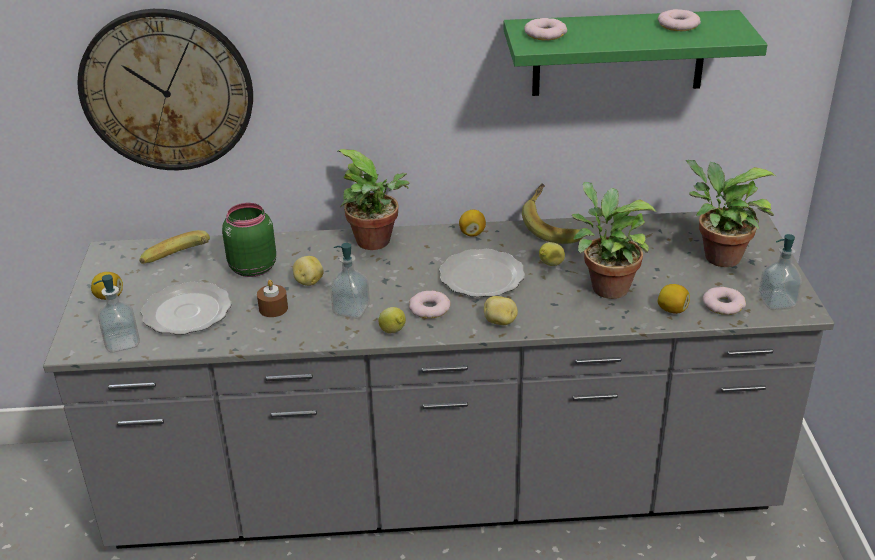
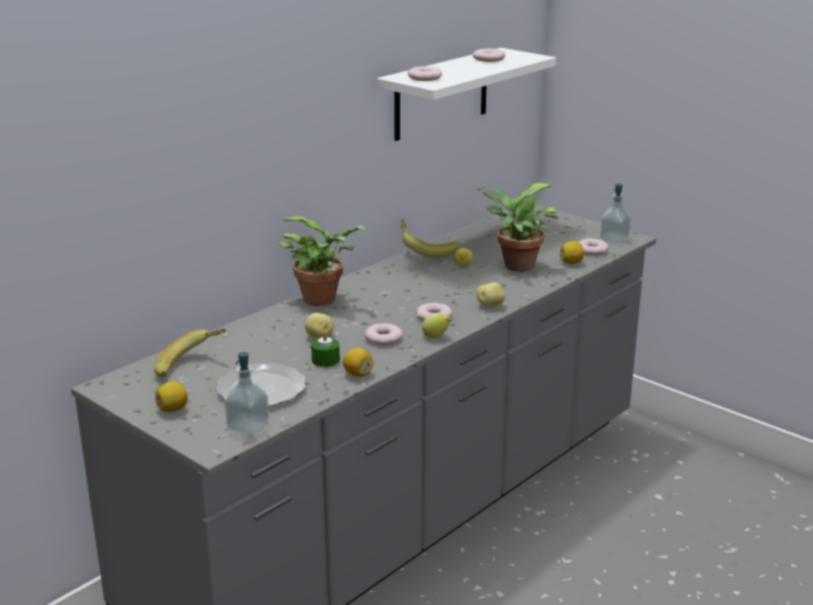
camera: 45 degrees left, 10 degrees down
wall clock [77,9,253,170] -> none
green jar [222,203,276,277] -> none
brown candle [257,280,288,317] -> green candle [311,330,340,367]
soap dispenser [330,243,370,318] -> donut [365,323,403,345]
plate [439,249,525,297] -> none
lemon [459,210,486,237] -> lemon moved to [343,348,373,377]
green shelf [503,10,767,96] -> white shelf [377,48,556,141]
potted plant [685,160,776,267] -> none

